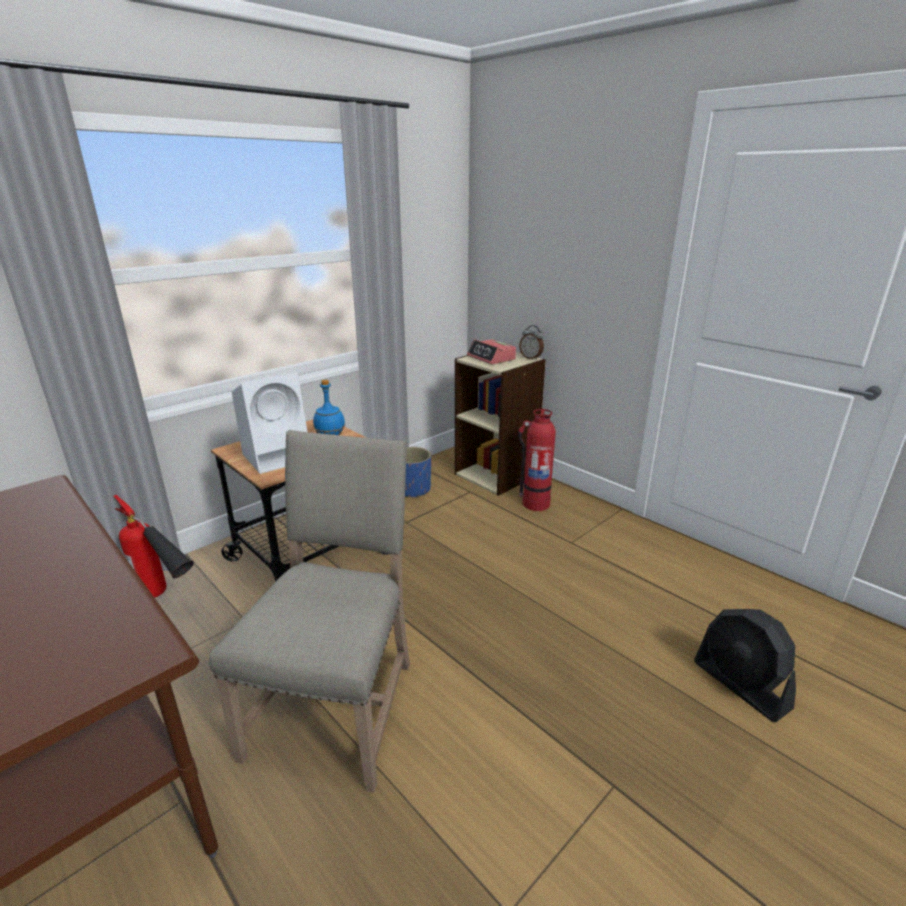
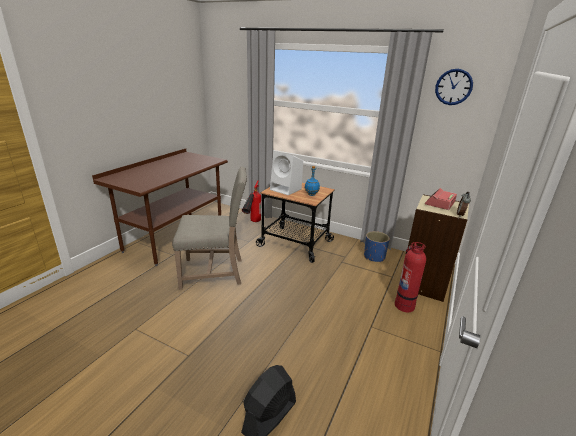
camera: 70 degrees right, 0 degrees up
none -> wall clock [435,69,473,105]

